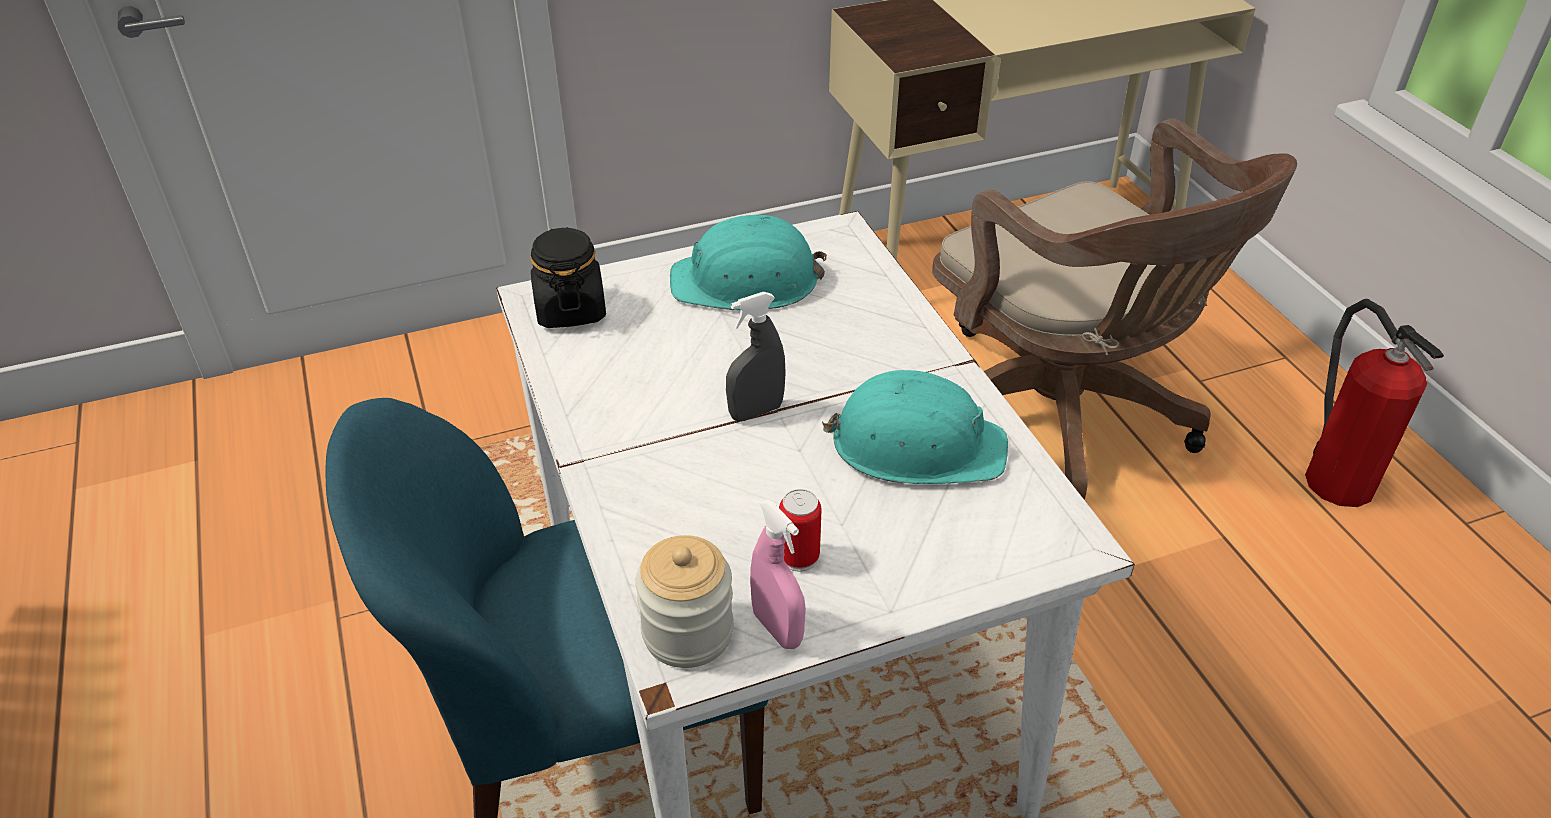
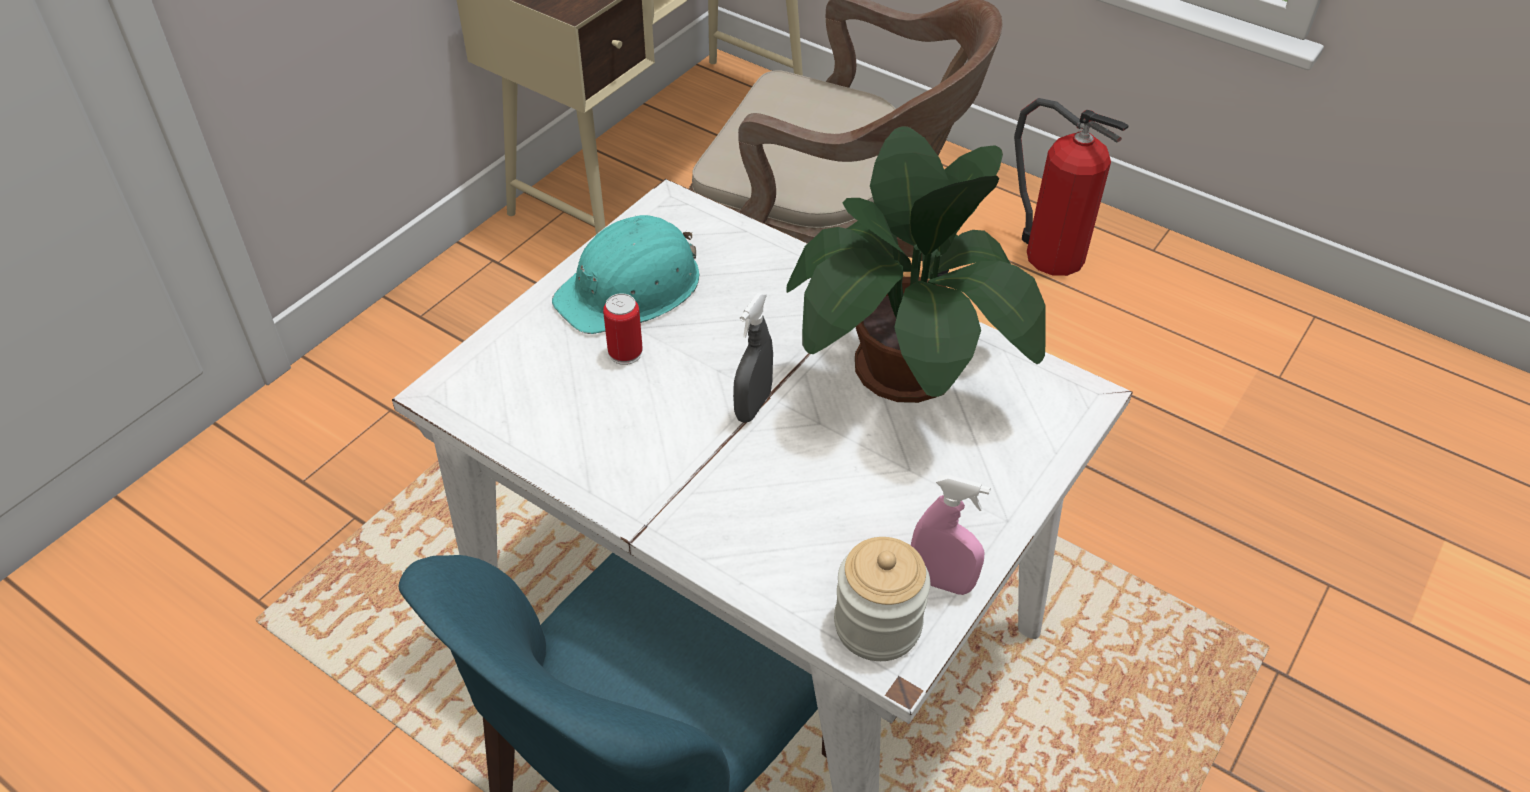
camera: 35 degrees left, 5 degrees up
black jar [530,227,606,328] -> none
can [779,489,821,571] -> can moved to [603,293,643,365]
turquoise hard hat [822,370,1008,484] -> potted plant [786,126,1046,403]

